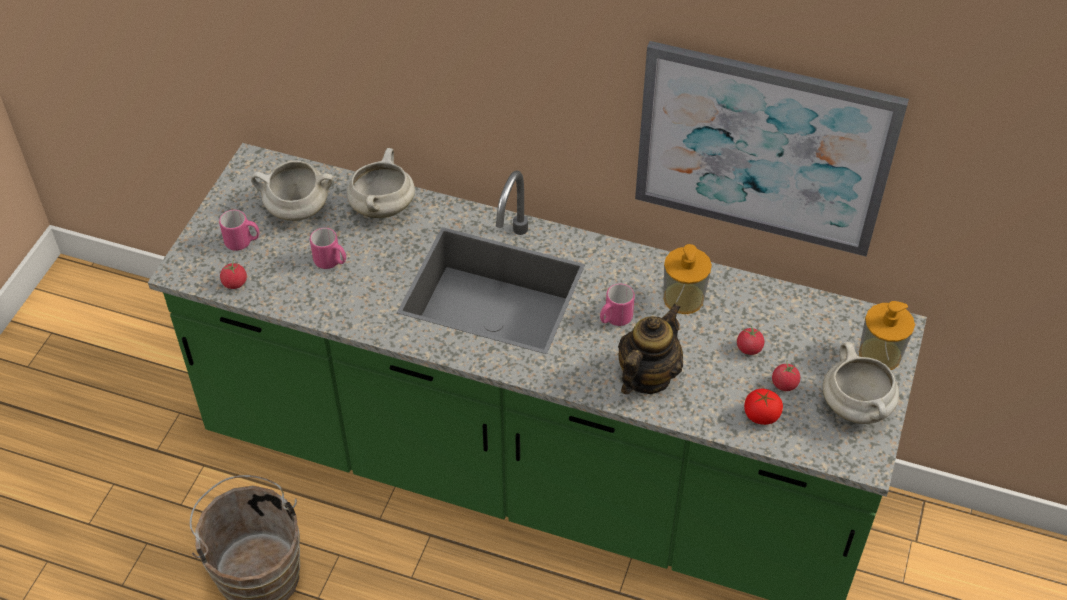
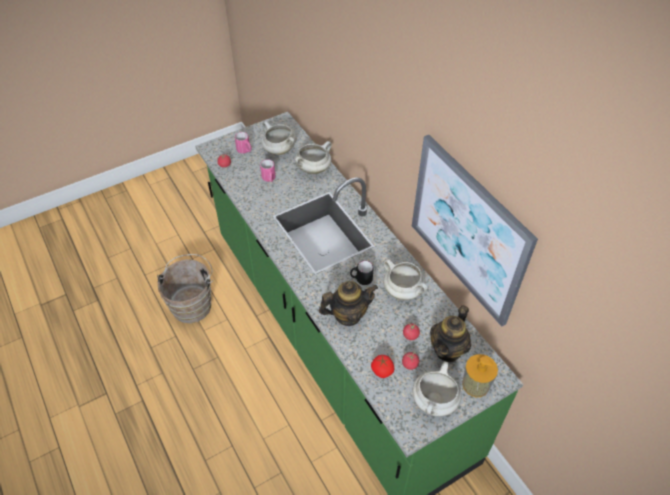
camera: 40 degrees right, 0 degrees up
pink mug [600,284,635,326] -> black mug [350,261,374,285]
soap dispenser [663,244,712,314] -> white cooking pot [383,259,427,300]
none -> teapot [430,305,471,362]

